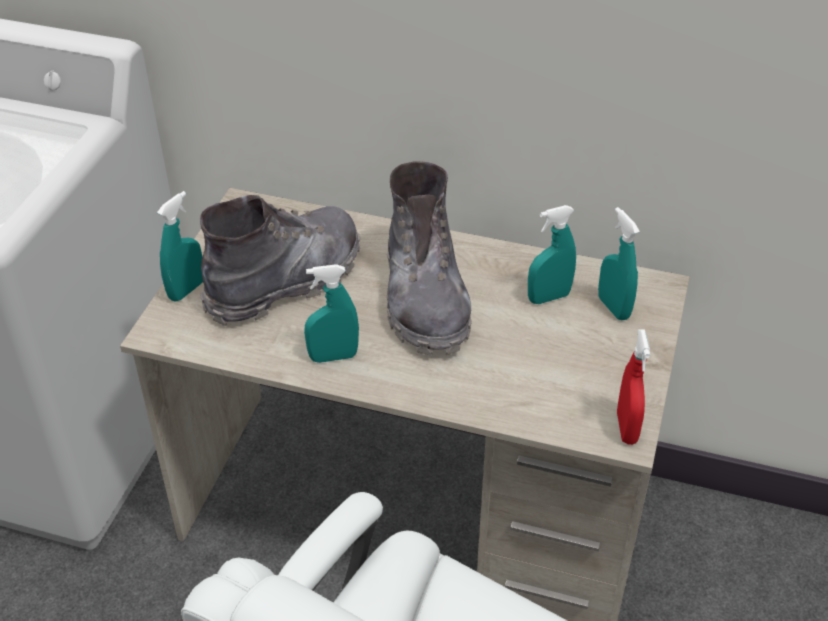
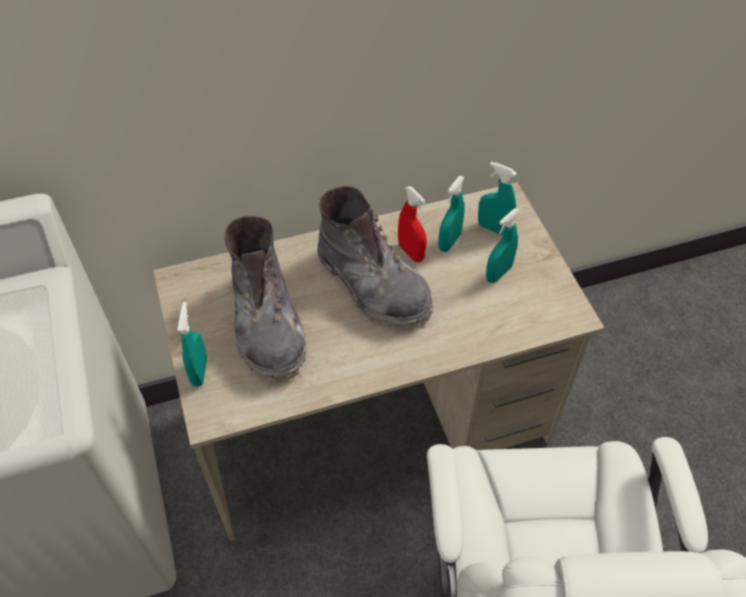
camera: 35 degrees left, 10 degrees up
grey boot [200,195,360,326] -> grey boot turned 150 degrees clockwise [225,216,306,382]
turquoise spray bottle [304,264,359,363] -> turquoise spray bottle moved to [486,208,520,283]
red spray bottle [617,329,650,445] -> red spray bottle moved to [398,186,427,262]

